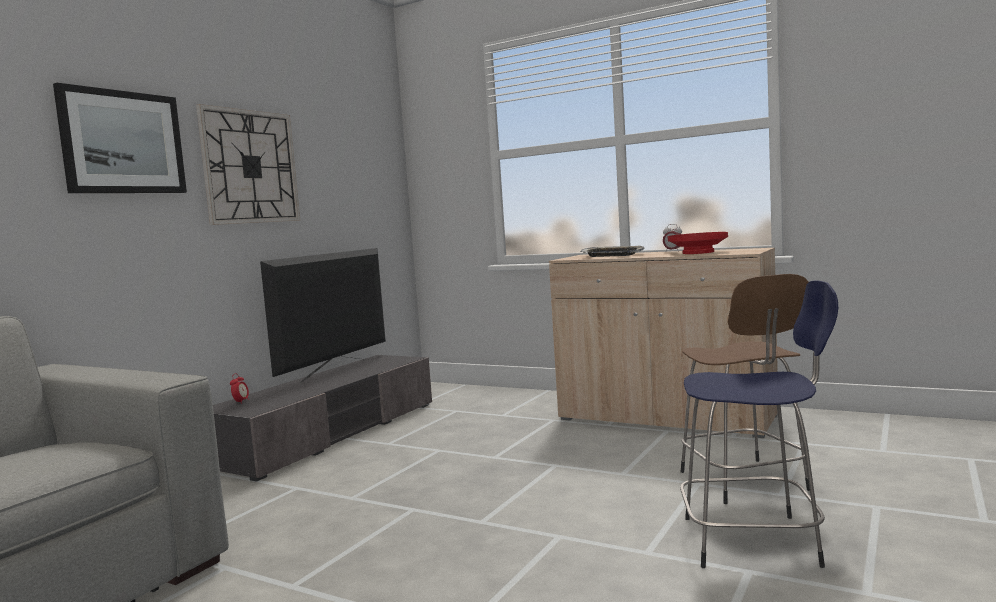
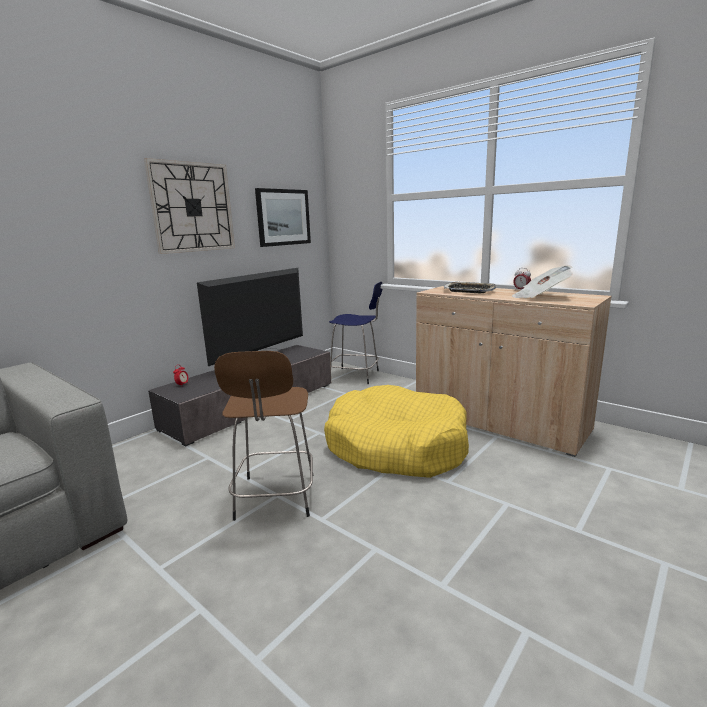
camera: 10 degrees right, 10 degrees up
picture [53,83,187,193] -> picture moved to [255,188,311,247]
red bowl [667,232,728,254] -> newspaper [512,265,573,298]
blue stool [680,280,838,568] -> blue stool moved to [329,281,382,384]
brown stool [681,274,810,504] -> brown stool moved to [214,351,314,521]
none -> yellow dog bed [324,385,469,478]

